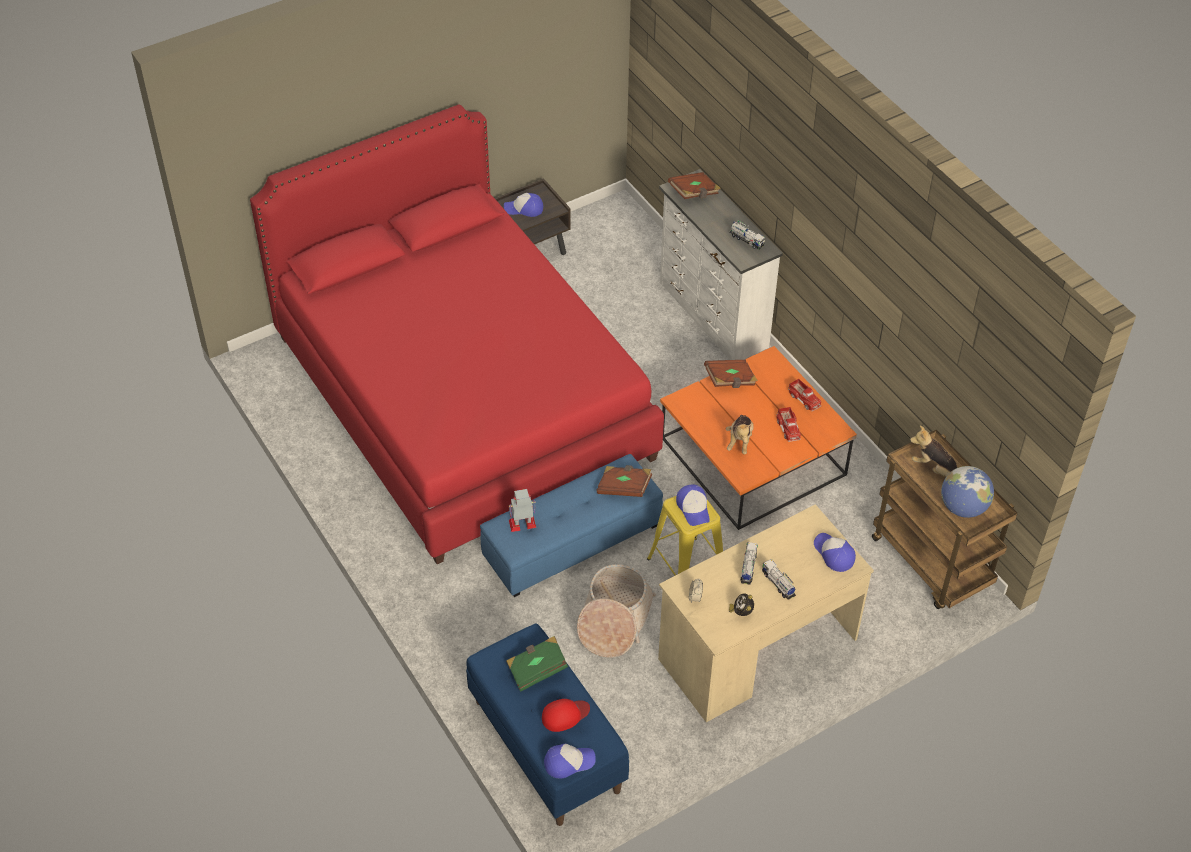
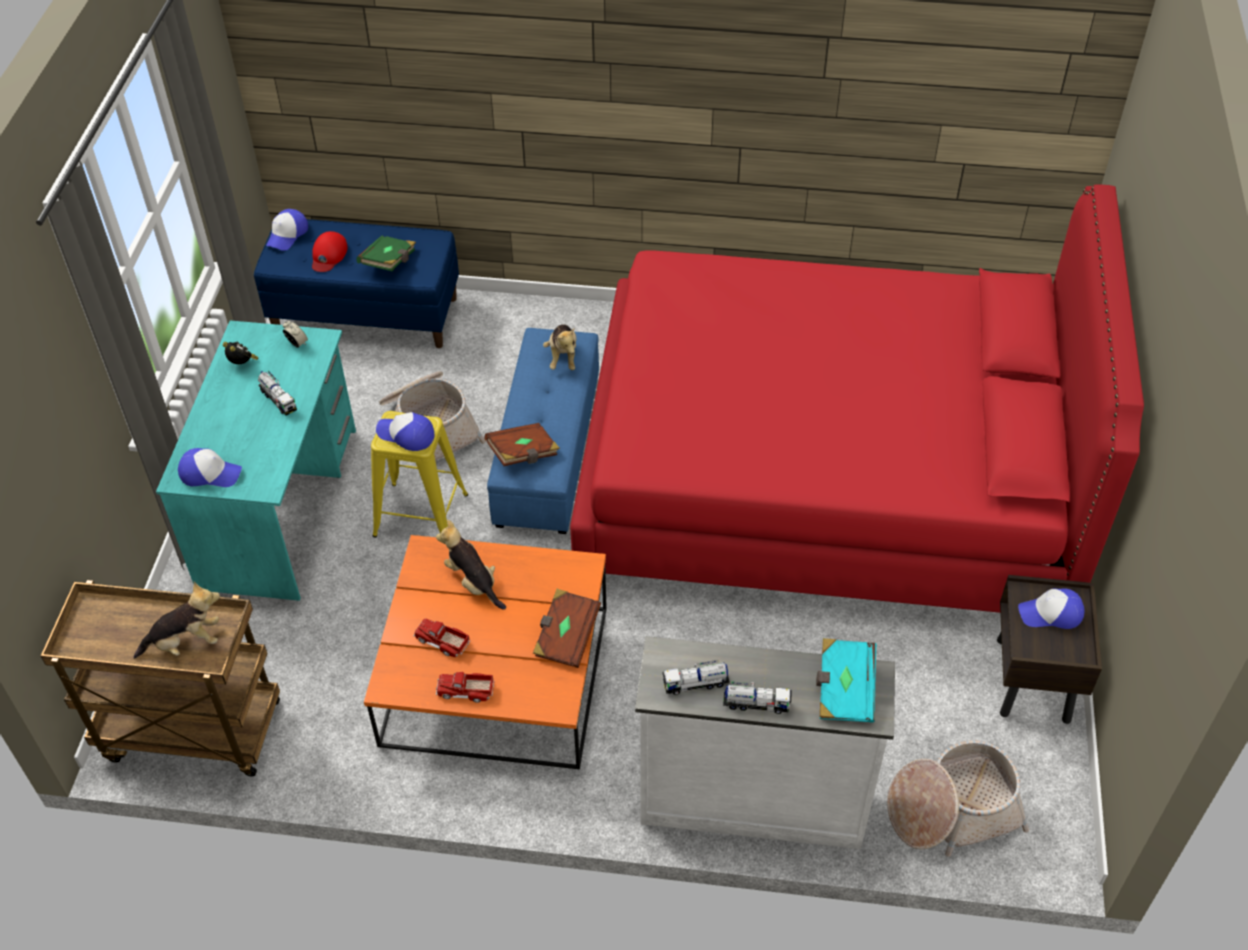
camera: 130 degrees right, 0 degrees up
cap [504,193,543,217] -> cap turned 135 degrees counterclockwise [1018,589,1085,629]
toy robot [509,489,536,532] -> plush toy [543,324,576,370]
beige desk [658,504,874,722] -> turquoise desk [156,320,356,601]
brown book [668,172,721,199] -> turquoise book [816,638,876,723]
toy truck [762,559,796,600] -> toy truck moved to [723,681,792,714]
globe [941,466,994,518] -> none
none -> basket [887,740,1029,857]

